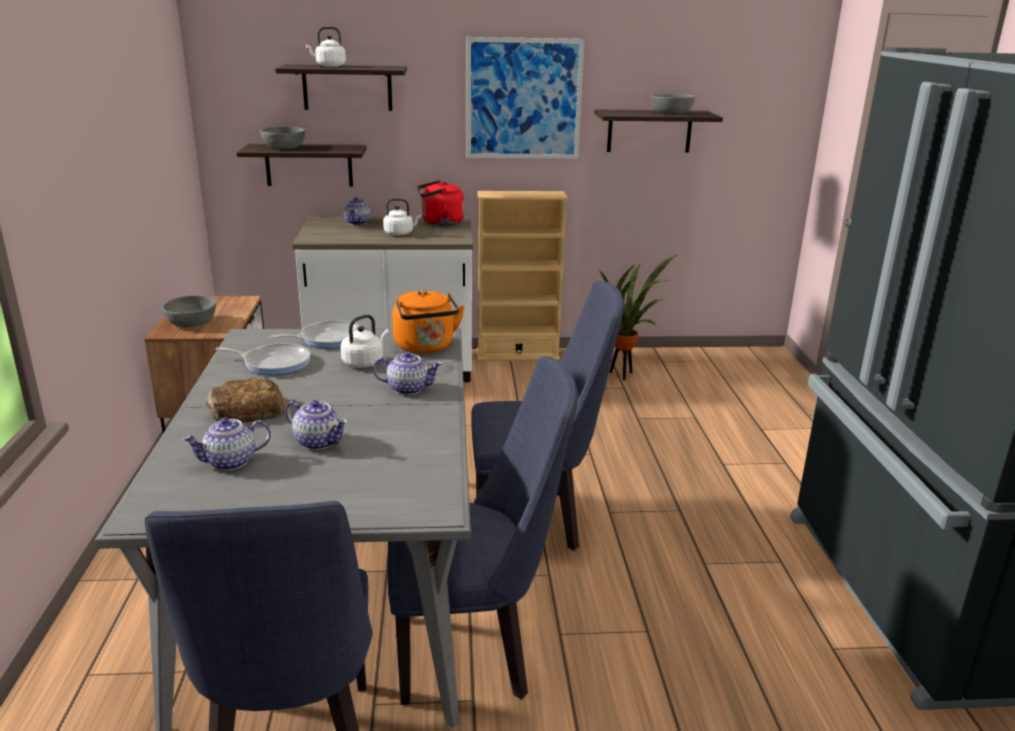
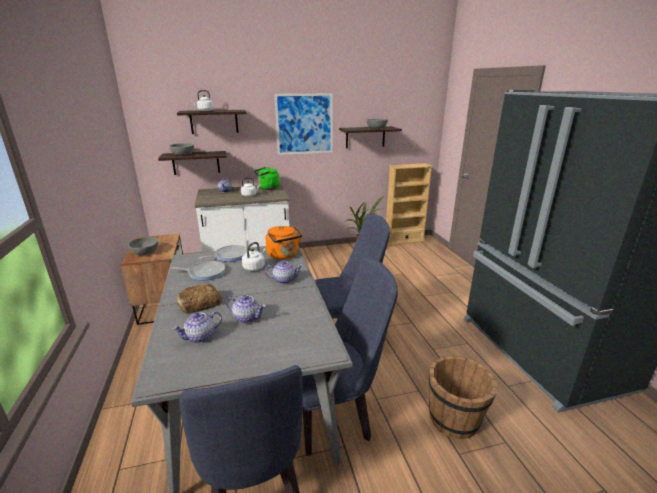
camera: 10 degrees left, 0 degrees up
red kettle [417,180,464,226] -> green kettle [254,167,280,190]
beige bookcase [477,191,568,361] -> beige bookcase moved to [386,163,433,245]
none -> brown bucket [429,356,498,439]

